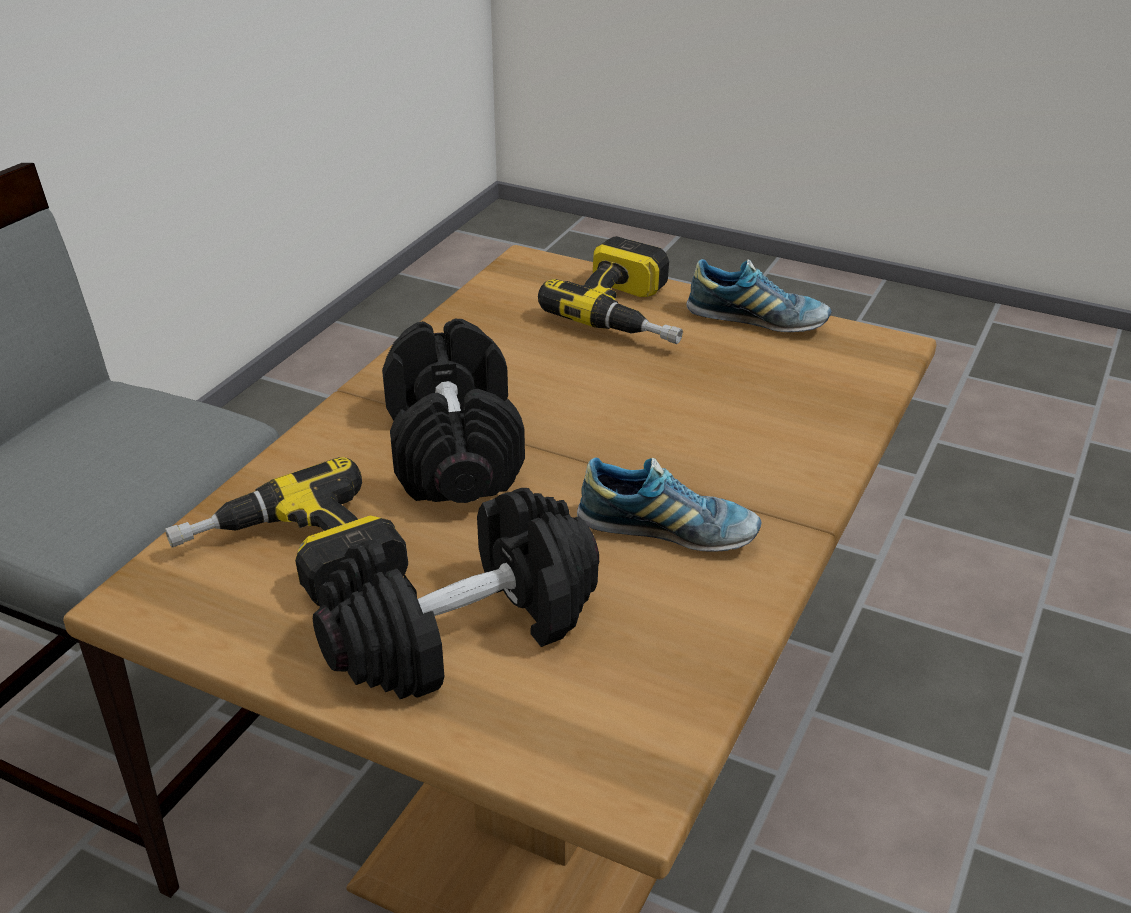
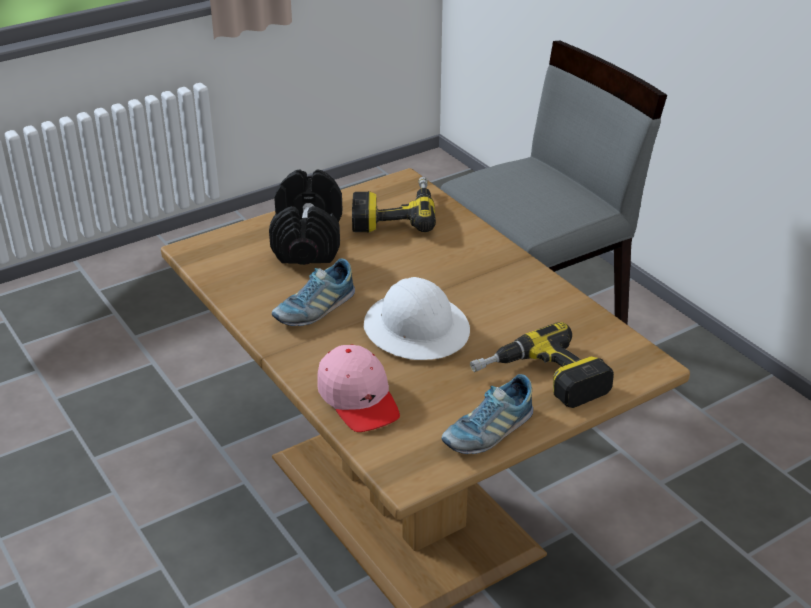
camera: 120 degrees right, 0 degrees up
black dumbbell [382,319,525,503] -> none
none -> pink cap [318,344,400,432]
none -> white hard hat [364,277,470,360]

